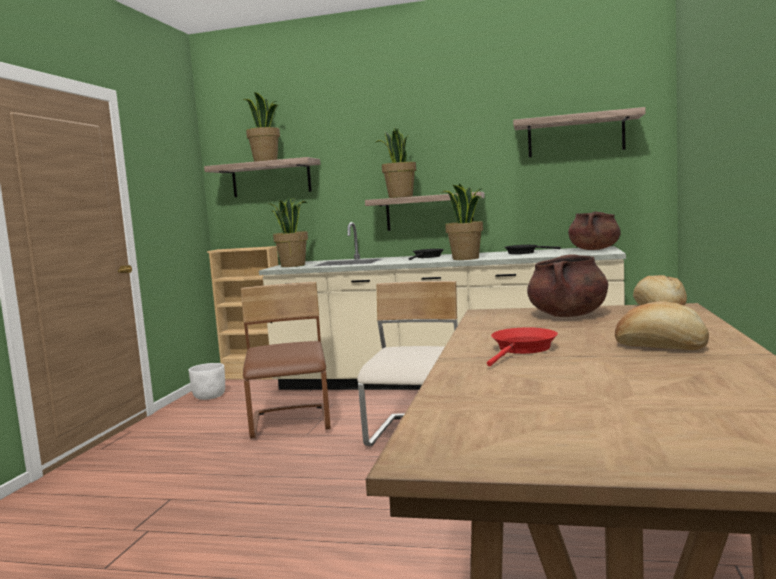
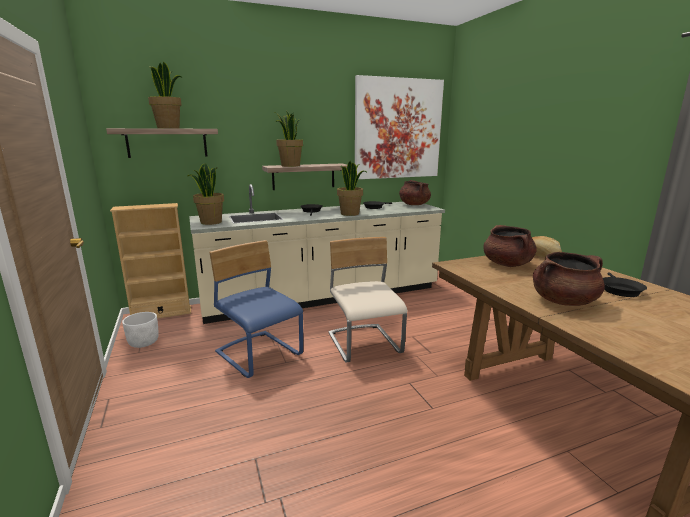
camera: 35 degrees left, 10 degrees up
brown chair [241,282,331,439] -> blue chair [209,240,303,378]
red frying pan [487,327,558,366] -> brown cooking pot [533,252,605,306]
shelf [513,107,646,157] -> picture [355,75,444,179]
bread [615,301,709,350] -> black frying pan [603,272,647,297]

